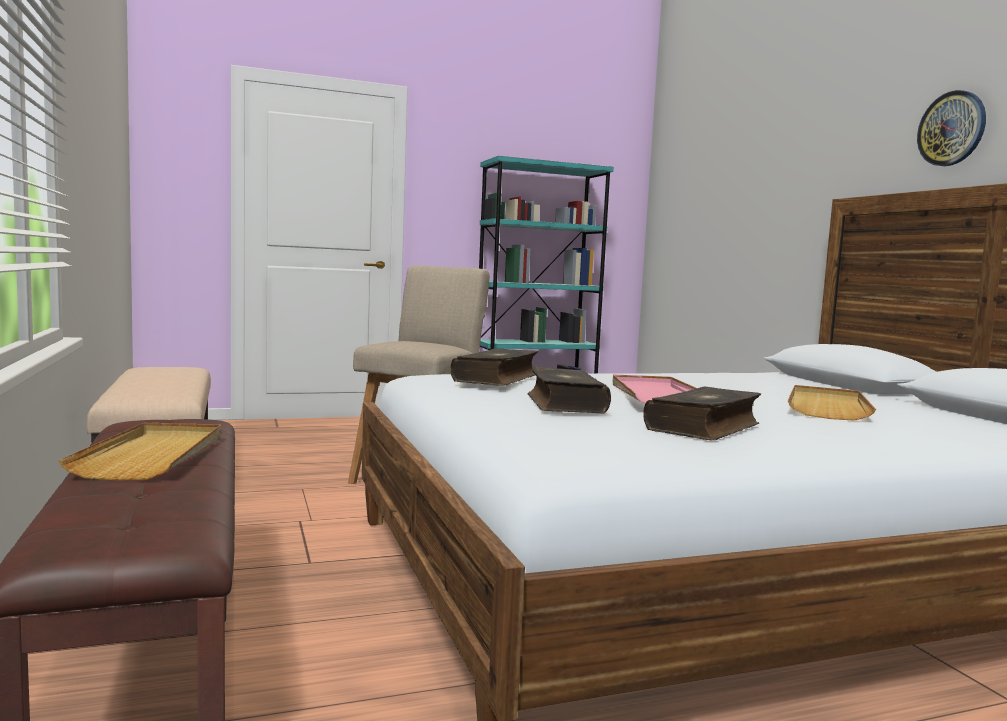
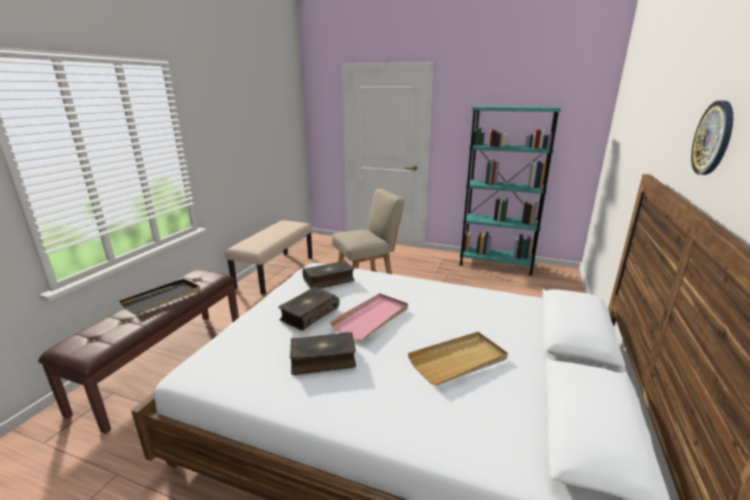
camera: 40 degrees right, 15 degrees up
beige tray [58,423,221,480] -> black tray [120,278,200,315]

